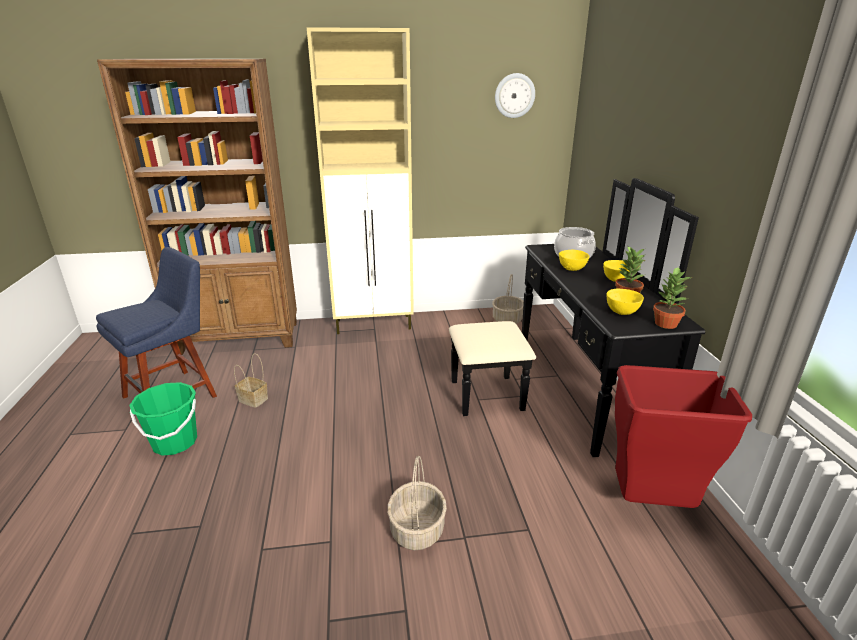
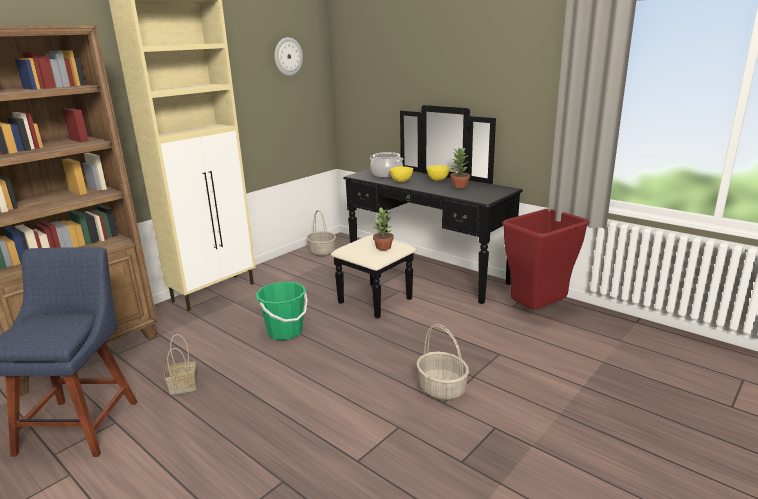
camera: 40 degrees left, 5 degrees down
green bucket [129,382,197,455] -> green bucket moved to [256,282,307,340]
yellow bowl [607,289,644,315] -> none
potted plant [653,267,692,329] -> potted plant moved to [373,207,394,250]

